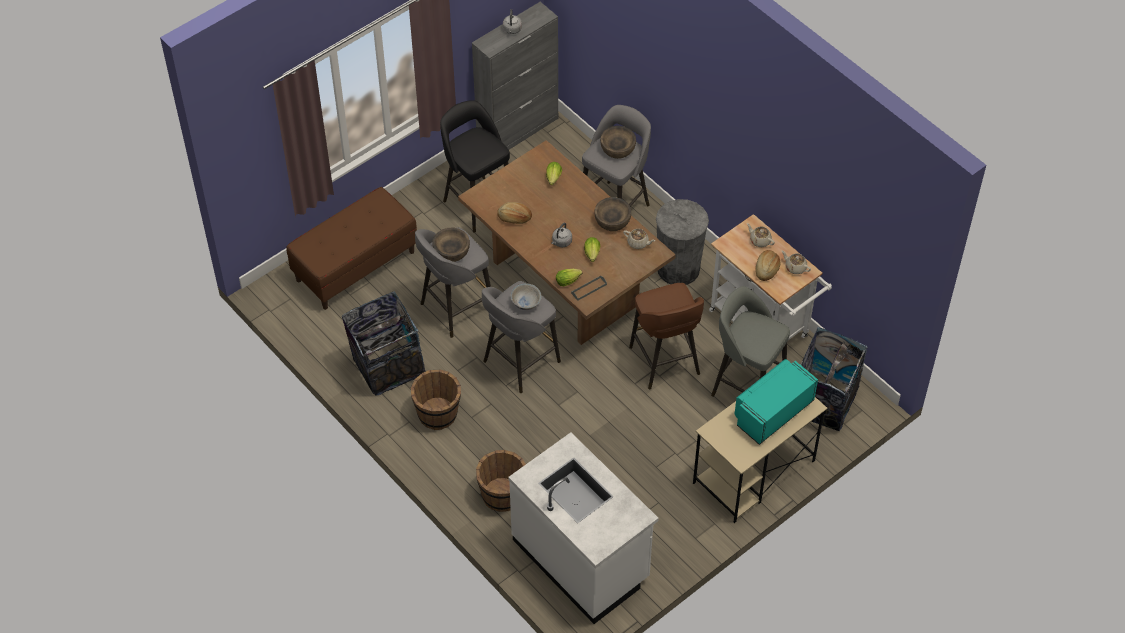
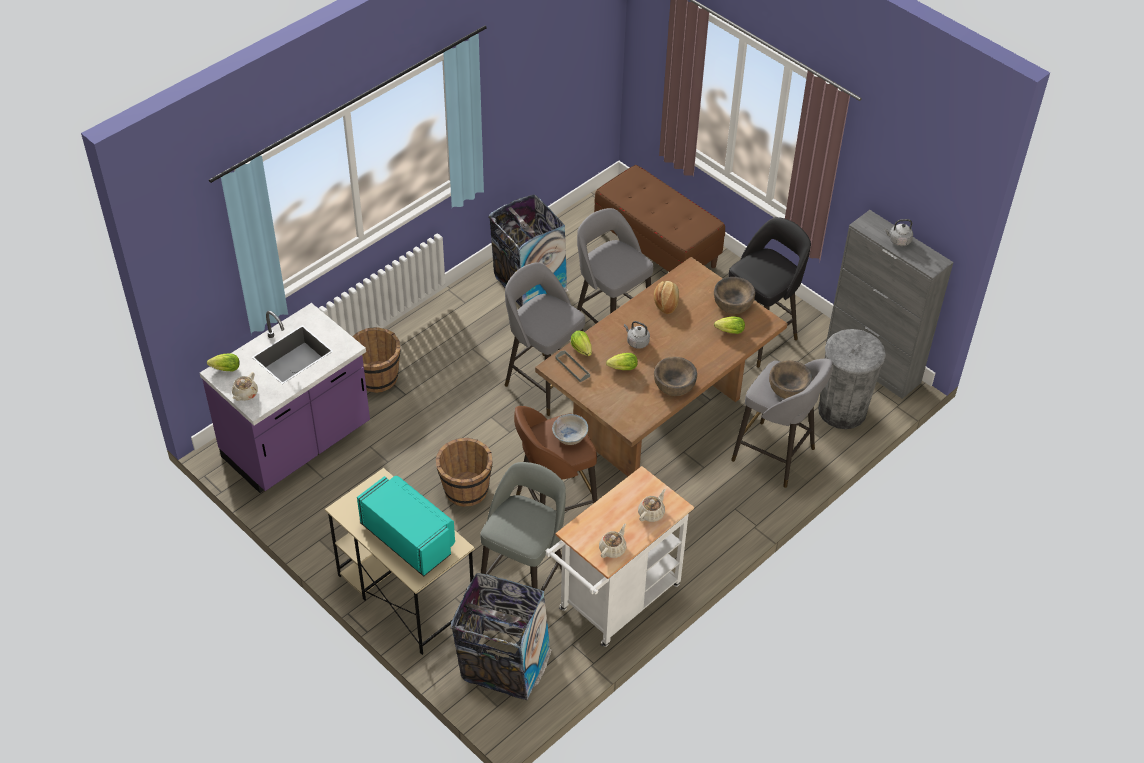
camera: 85 degrees right, 5 degrees down
brown bucket [411,370,461,430] -> brown bucket moved to [436,438,493,507]
brown bowl [433,228,470,262] -> brown bowl moved to [714,277,755,314]
white counter [508,432,659,624] -> purple counter [200,303,370,493]
white bowl [510,283,541,310] -> white bowl moved to [552,414,589,445]
beige teapot [623,229,655,249] -> beige teapot moved to [232,372,258,401]
grey trash can [656,199,709,285] -> grey trash can moved to [818,329,886,429]
bread [755,250,781,281] -> none
none -> lettuce [207,353,240,371]

